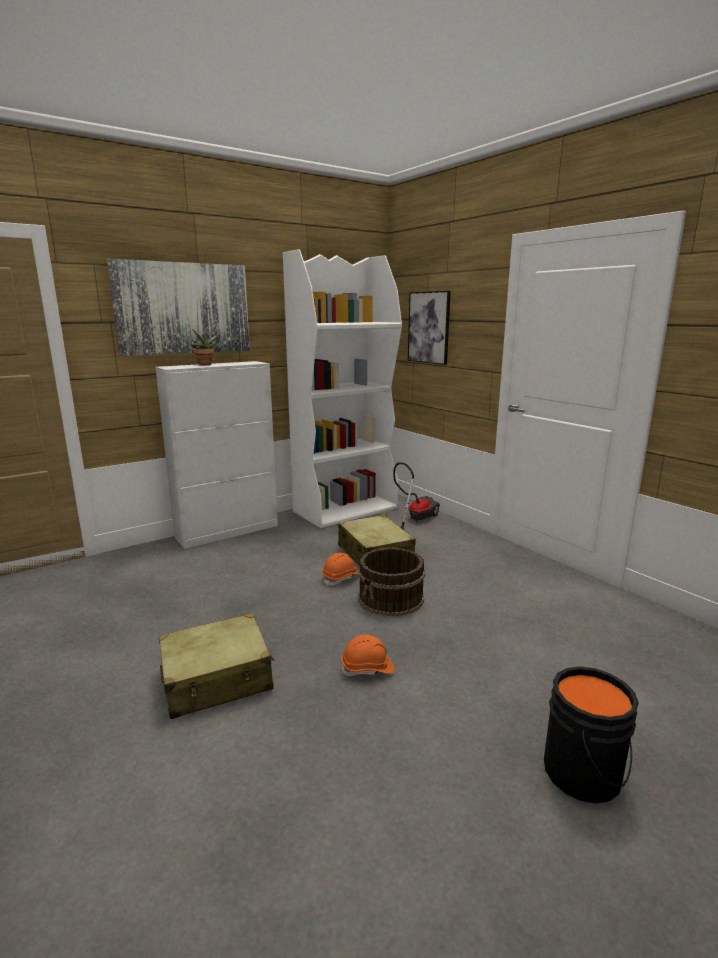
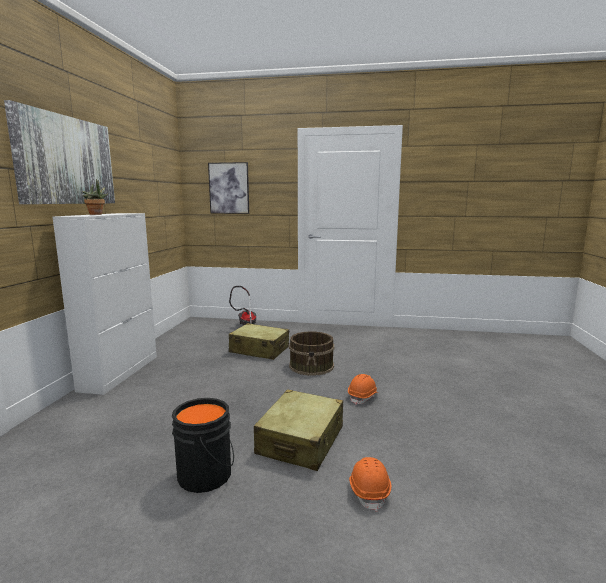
camera: 45 degrees left, 5 degrees down
white bookcase [283,249,402,528] -> none
orange hard hat [322,553,358,586] -> orange hard hat moved to [349,457,391,512]
black bucket [544,666,639,804] -> black bucket moved to [172,398,234,493]

